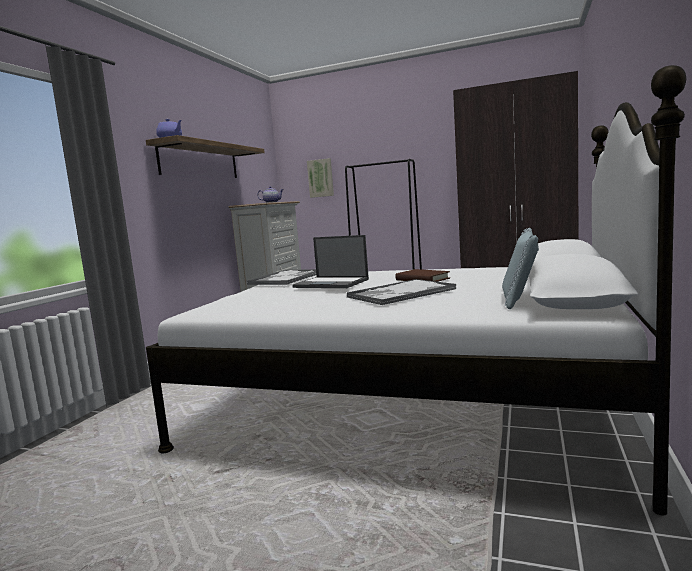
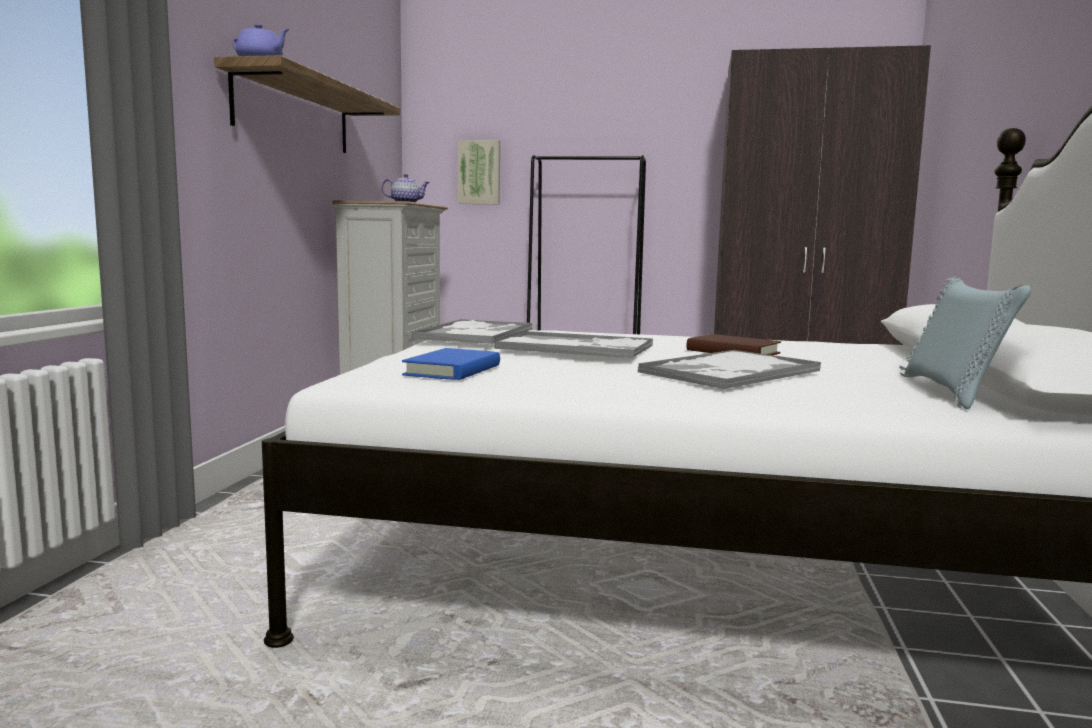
camera: 10 degrees left, 0 degrees up
laptop [292,235,369,288] -> tray [494,331,653,358]
none -> blue book [402,348,500,380]

